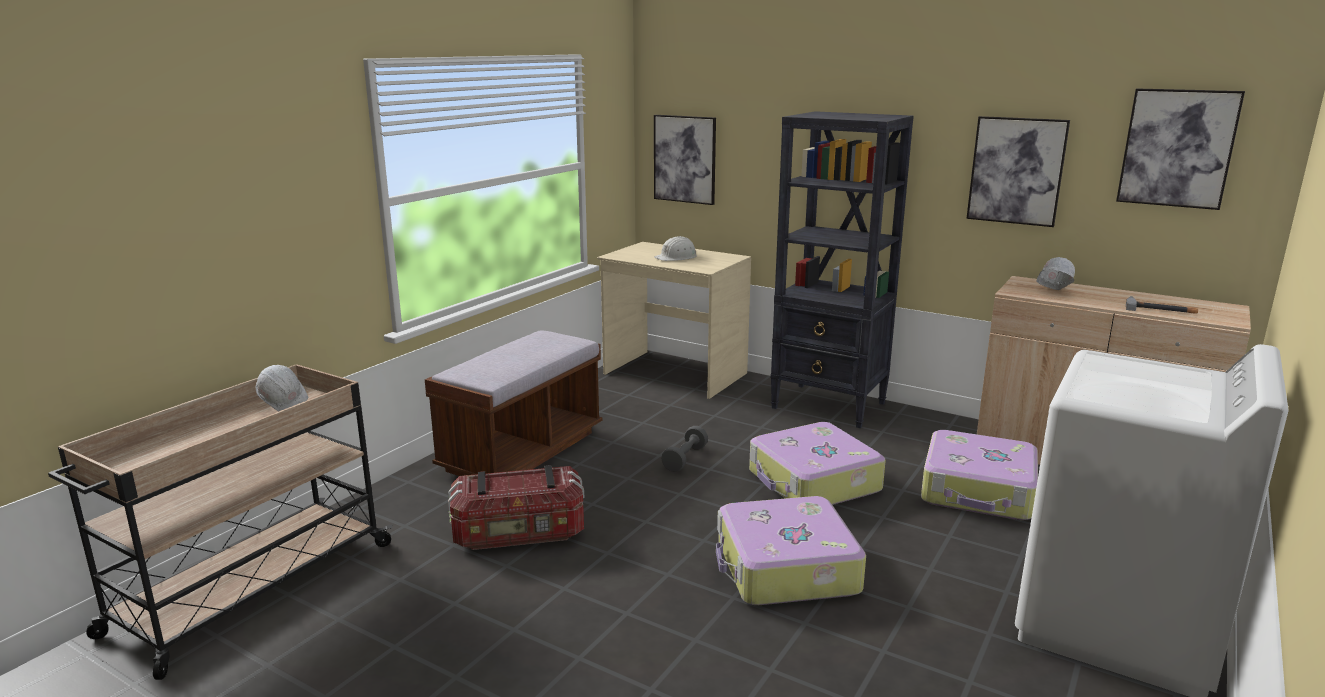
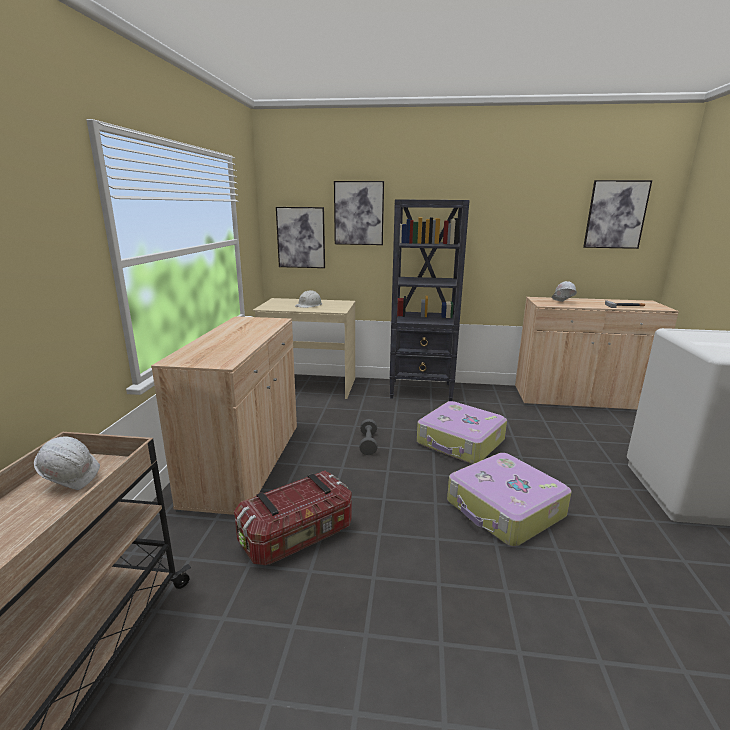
camera: 25 degrees left, 0 degrees up
brown bench [425,330,602,476] -> beige cabinet [151,316,297,515]
suitcase [921,430,1038,520] -> none
picture [966,116,1070,227] -> picture moved to [334,181,384,245]

